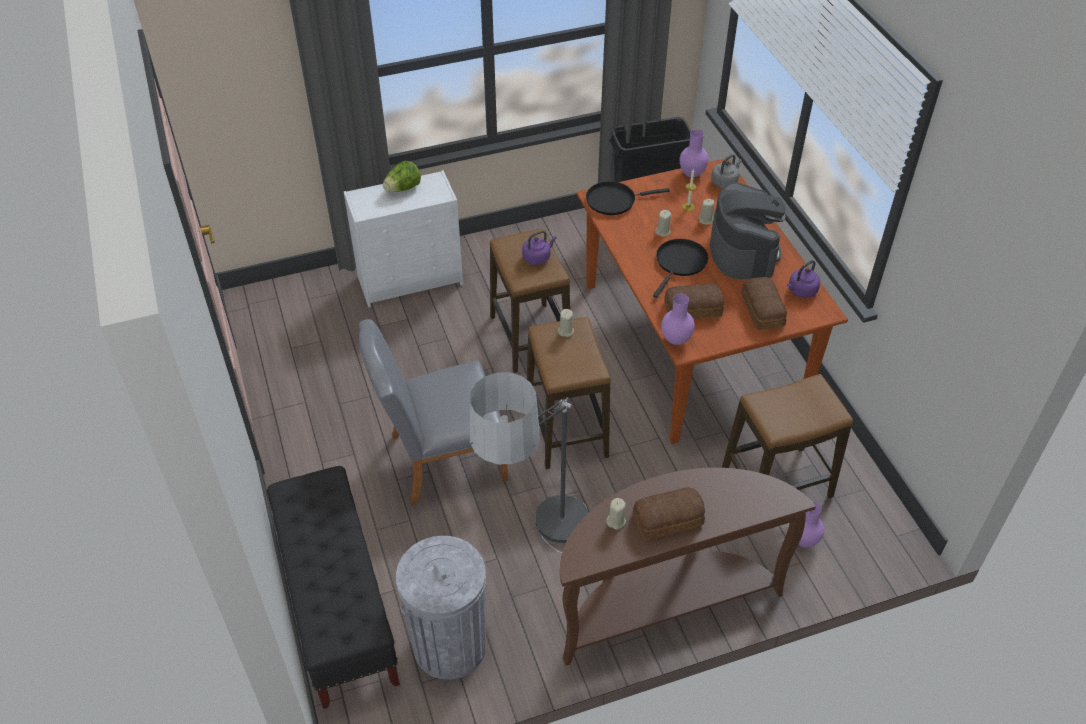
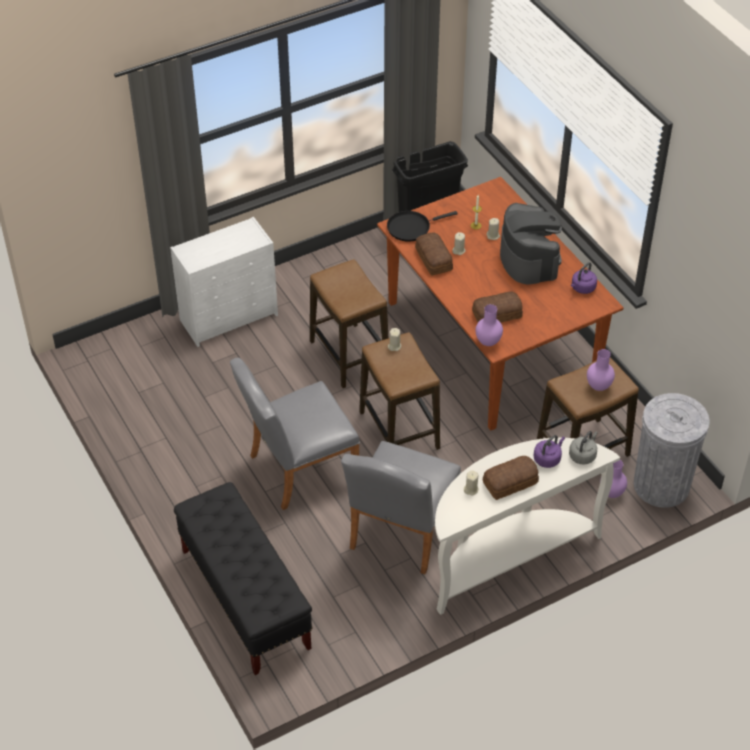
camera: 10 degrees left, 0 degrees up
lettuce [383,161,421,192] -> none
grey trash can [396,536,486,680] -> grey trash can moved to [634,393,709,508]
floor lamp [470,372,589,553] -> grey chair [341,441,461,574]
purple kettle [522,230,556,265] -> purple kettle moved to [534,435,565,468]
brown console table [560,468,816,666] -> white console table [435,438,620,615]
black frying pan [653,239,708,298] -> none
purple vase [680,129,708,177] -> purple vase moved to [587,349,615,391]
grey kettle [711,154,742,188] -> grey kettle moved to [569,431,598,465]
bread [741,277,787,330] -> bread moved to [415,233,453,275]

